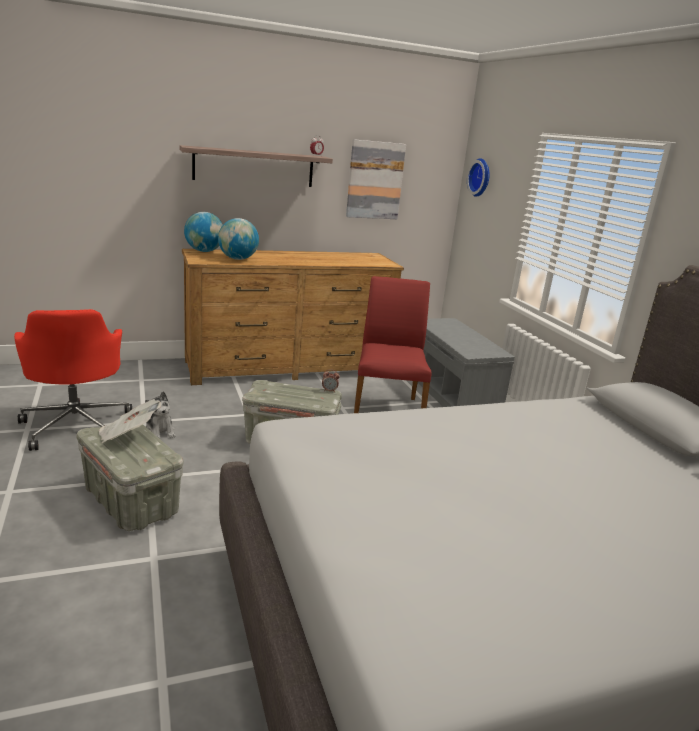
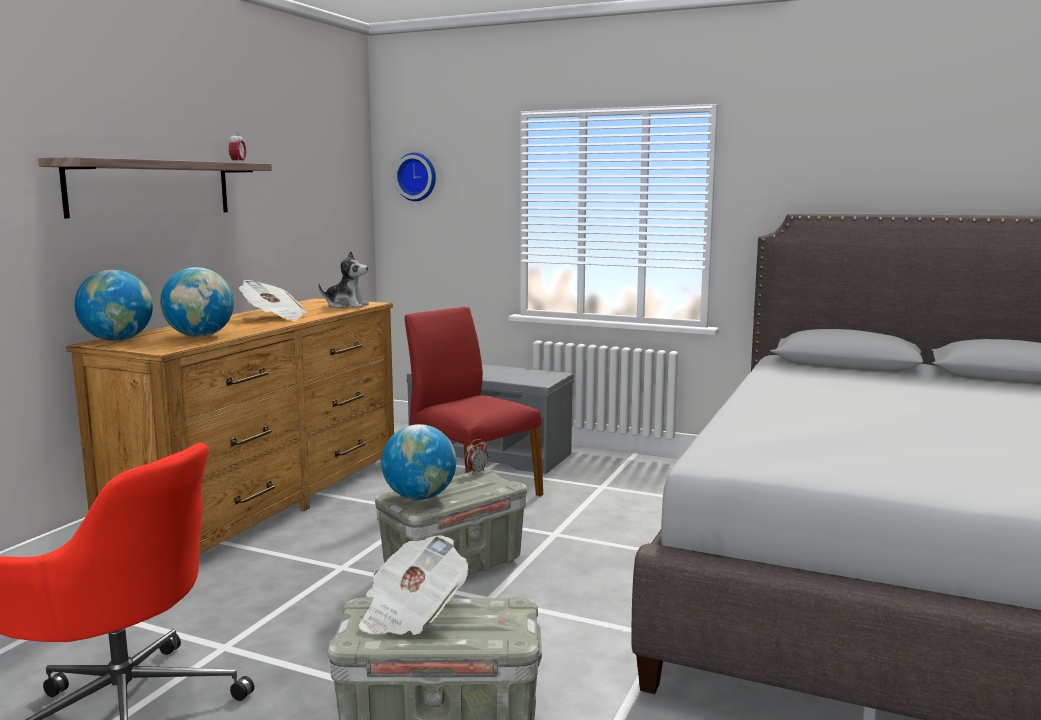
camera: 45 degrees left, 10 degrees down
plush toy [145,391,176,440] -> plush toy moved to [318,251,369,308]
picture [346,139,406,219] -> none
none -> newspaper [239,280,307,321]
none -> globe [381,424,456,500]

